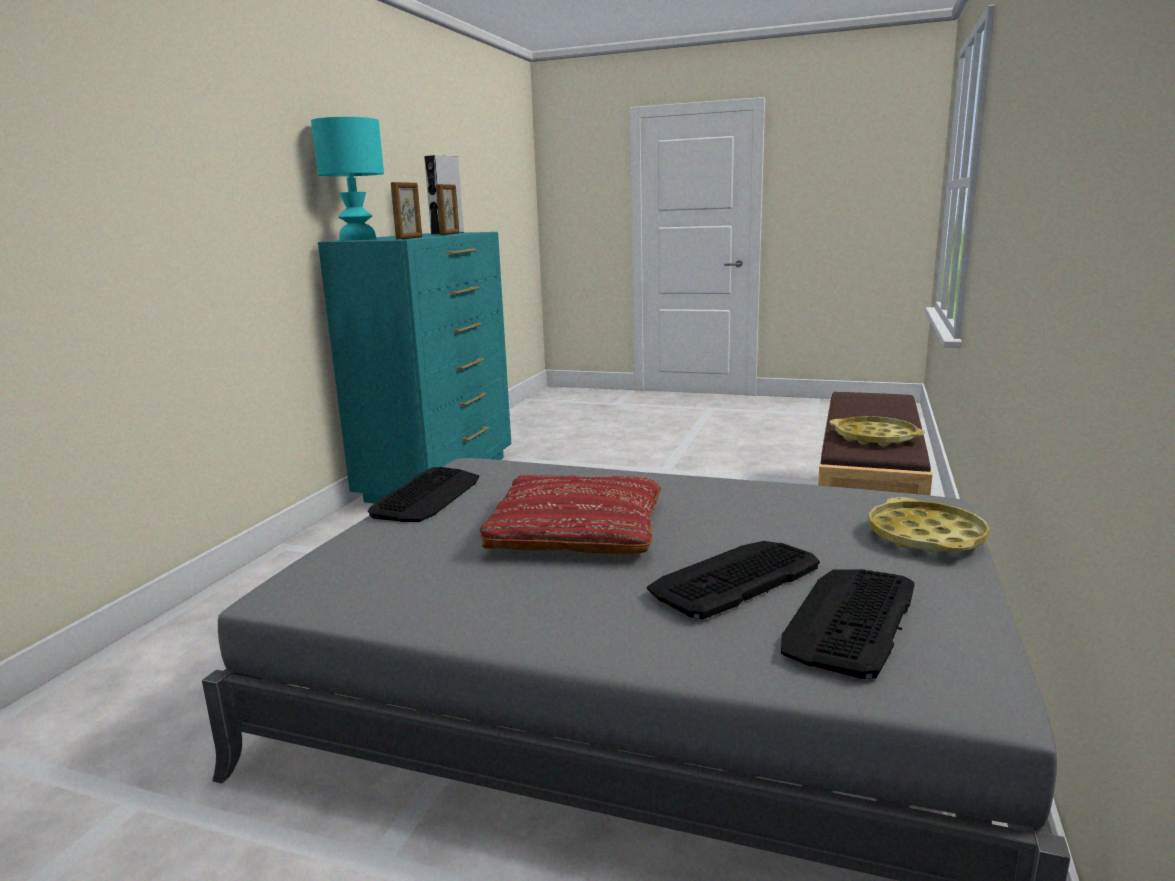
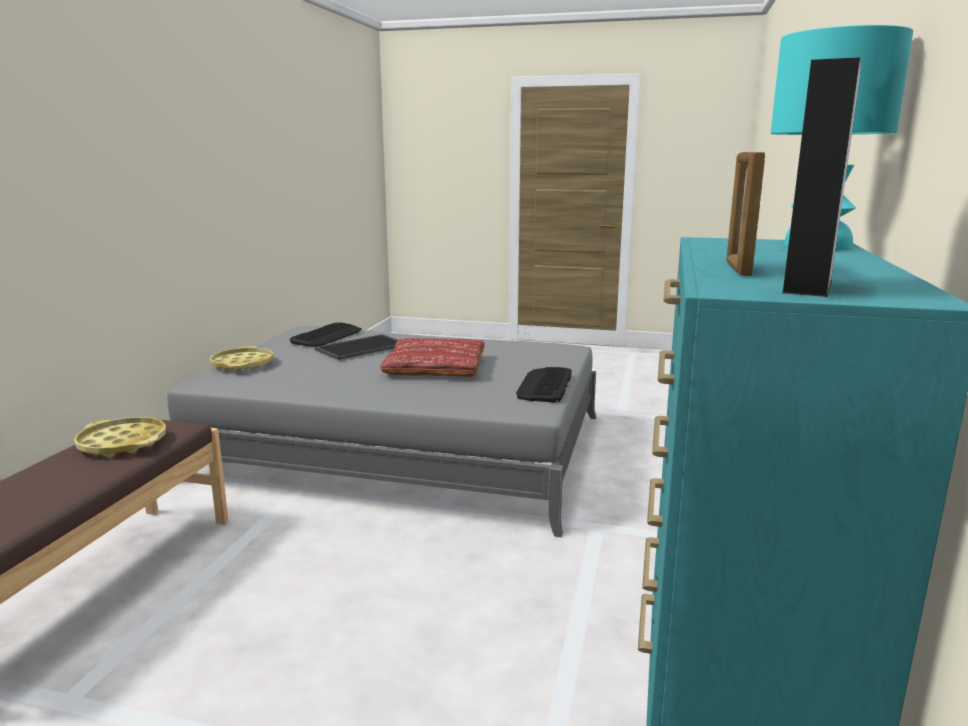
camera: 175 degrees right, 0 degrees up
picture frame [391,182,422,239] -> none
keyboard [647,541,820,619] -> tray [314,334,398,360]

